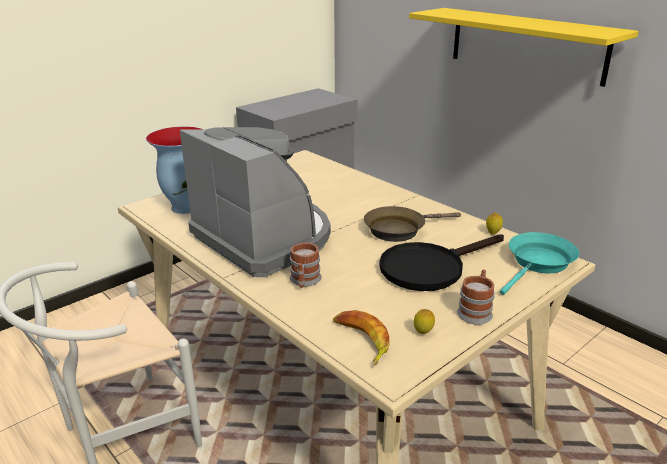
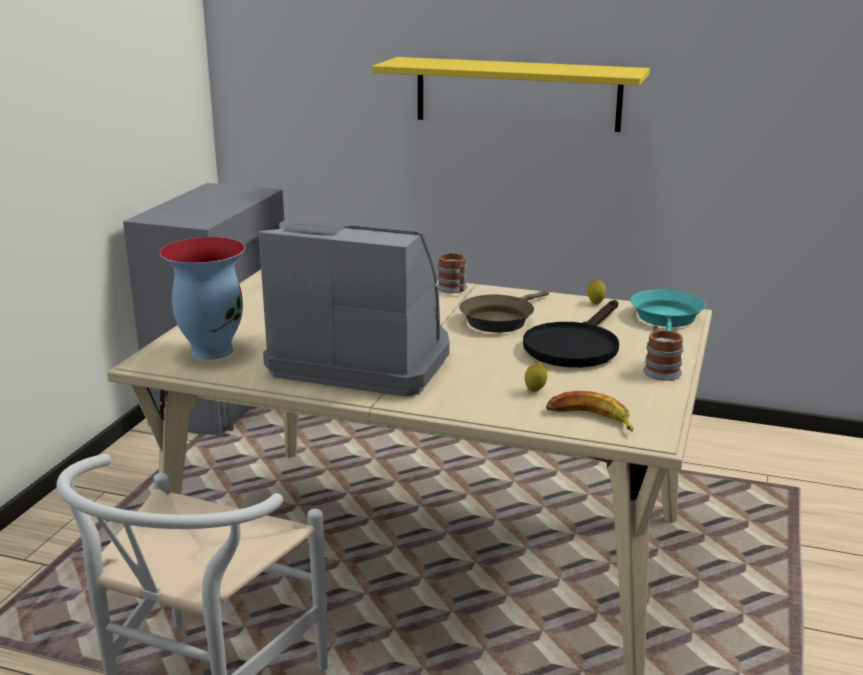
camera: 30 degrees left, 5 degrees down
mug [290,242,321,288] -> mug moved to [437,252,467,293]
lemon [414,309,435,334] -> lemon moved to [525,363,547,392]

